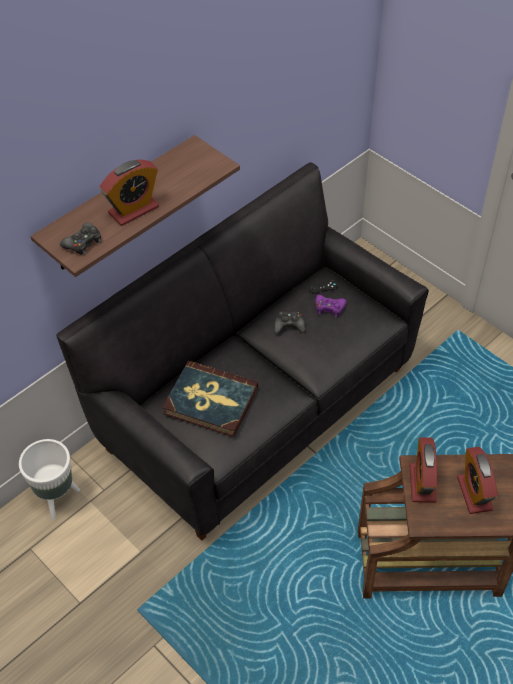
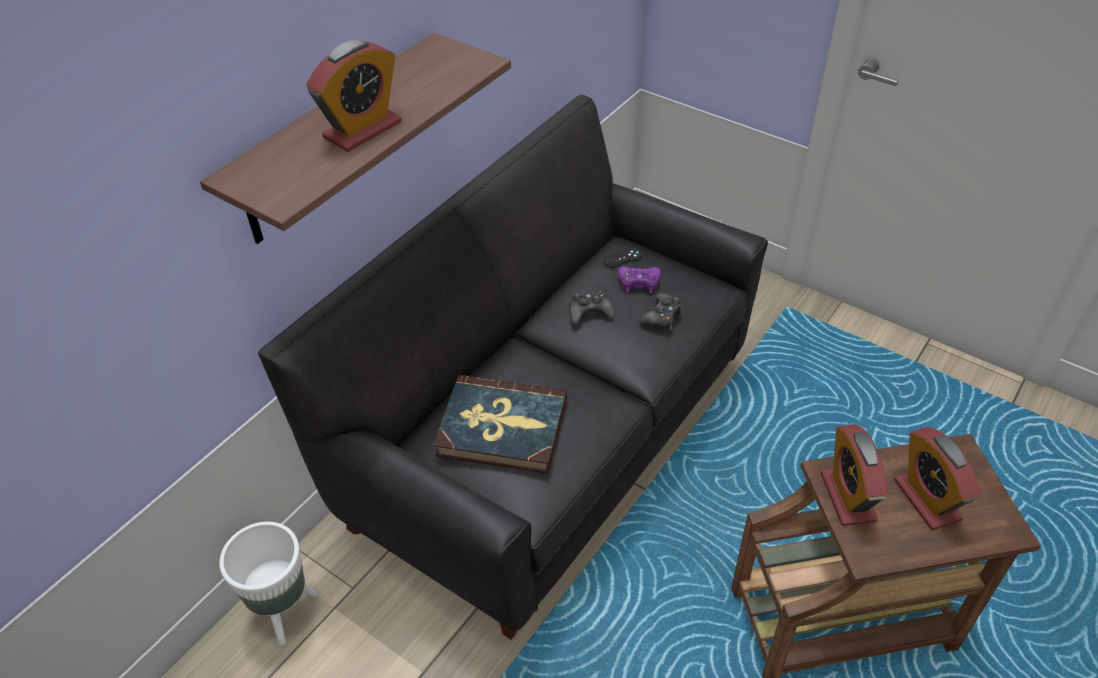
camera: 10 degrees left, 5 degrees down
black game controller [60,222,101,255] -> black game controller moved to [639,293,683,330]

